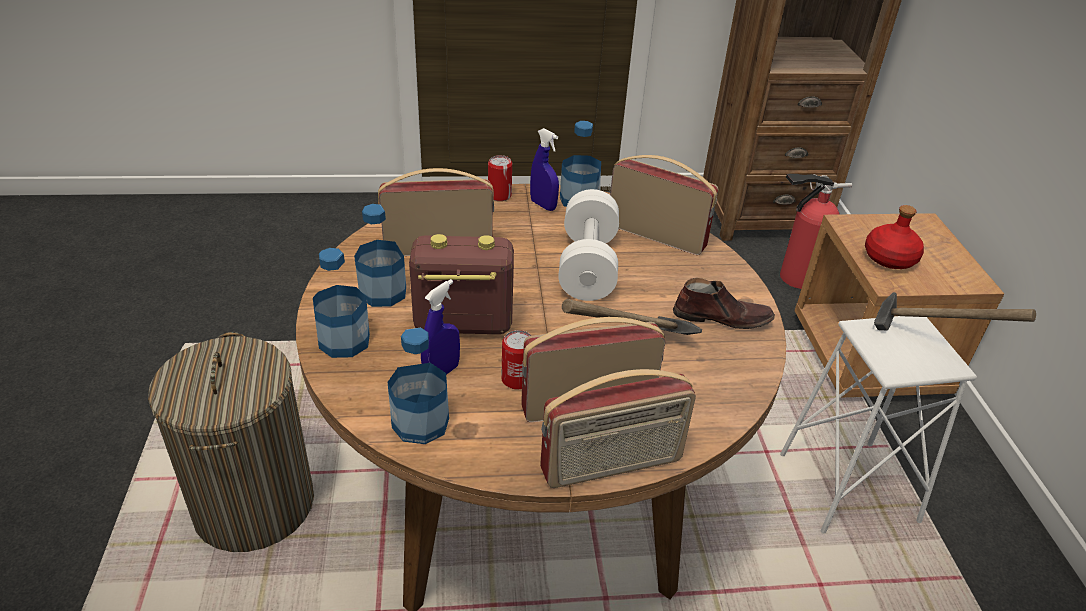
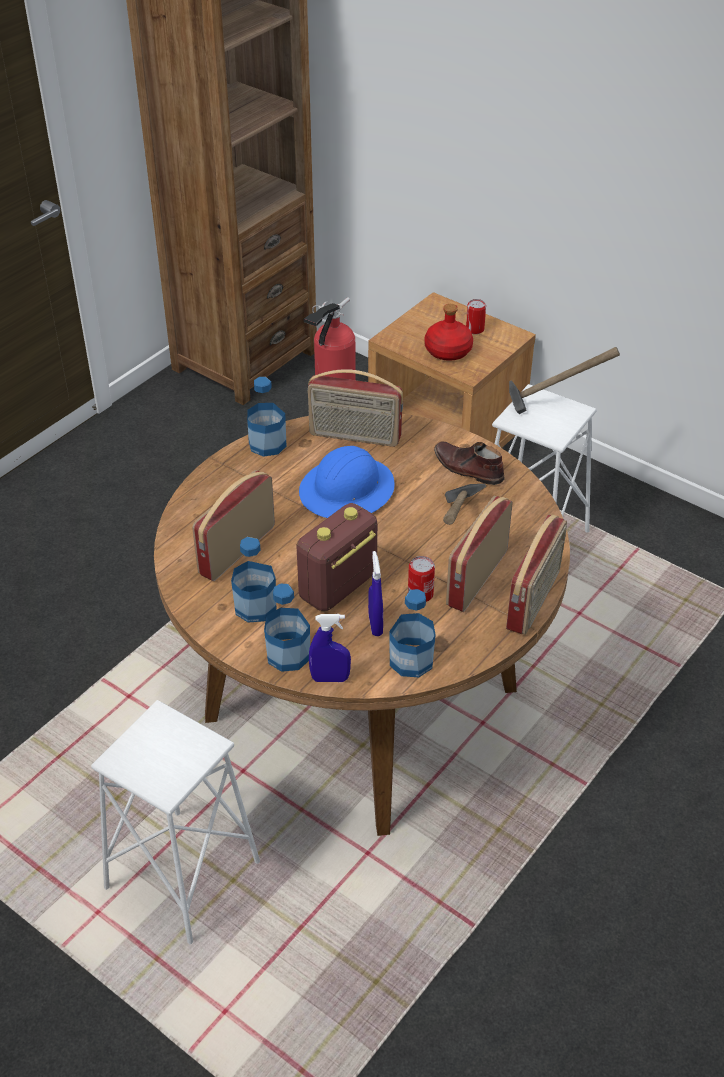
camera: 45 degrees left, 5 degrees up
laundry basket [148,332,314,552] -> white stool [91,700,260,944]
can [488,155,512,201] -> can moved to [466,299,486,334]
blue spray bottle [530,128,559,211] -> blue spray bottle moved to [309,614,351,682]
white dumbbell [558,189,619,301] -> blue hard hat [299,446,395,518]
radio [610,155,719,255] -> radio turned 150 degrees counterclockwise [307,369,403,447]
brown shoe [673,278,775,329] -> brown shoe turned 105 degrees counterclockwise [434,441,505,485]

